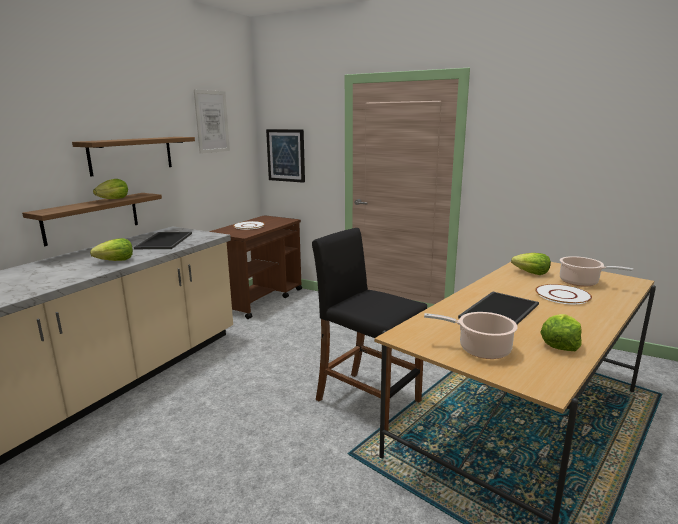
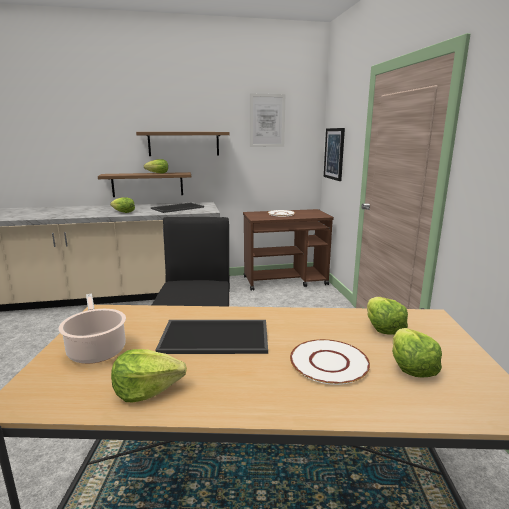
camera: 50 degrees right, 0 degrees up
cooking pot [560,256,633,287] -> lettuce [392,328,442,378]

